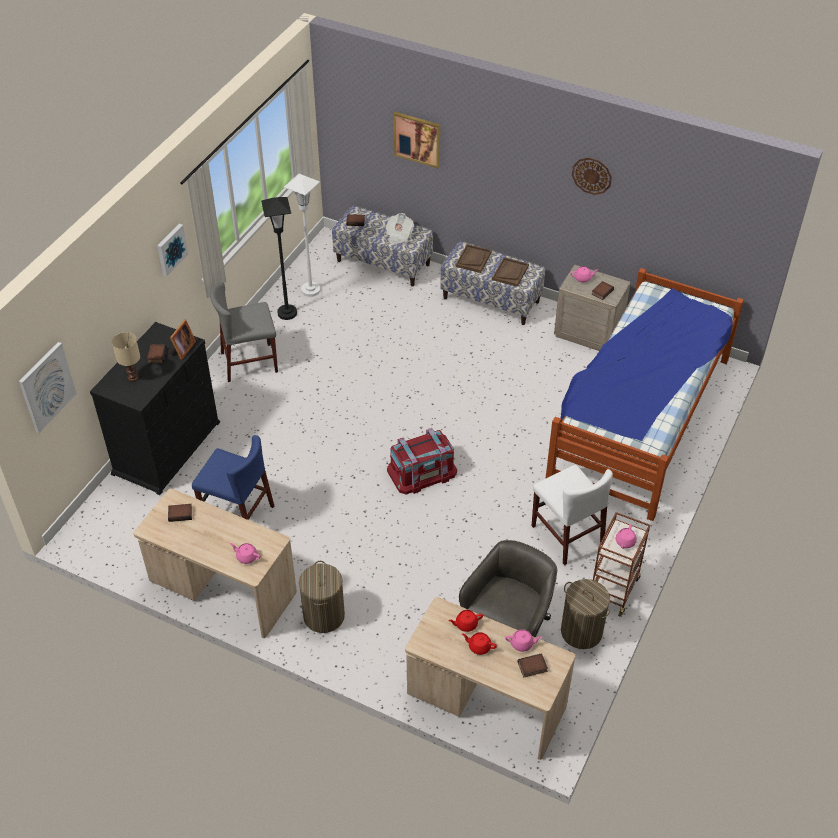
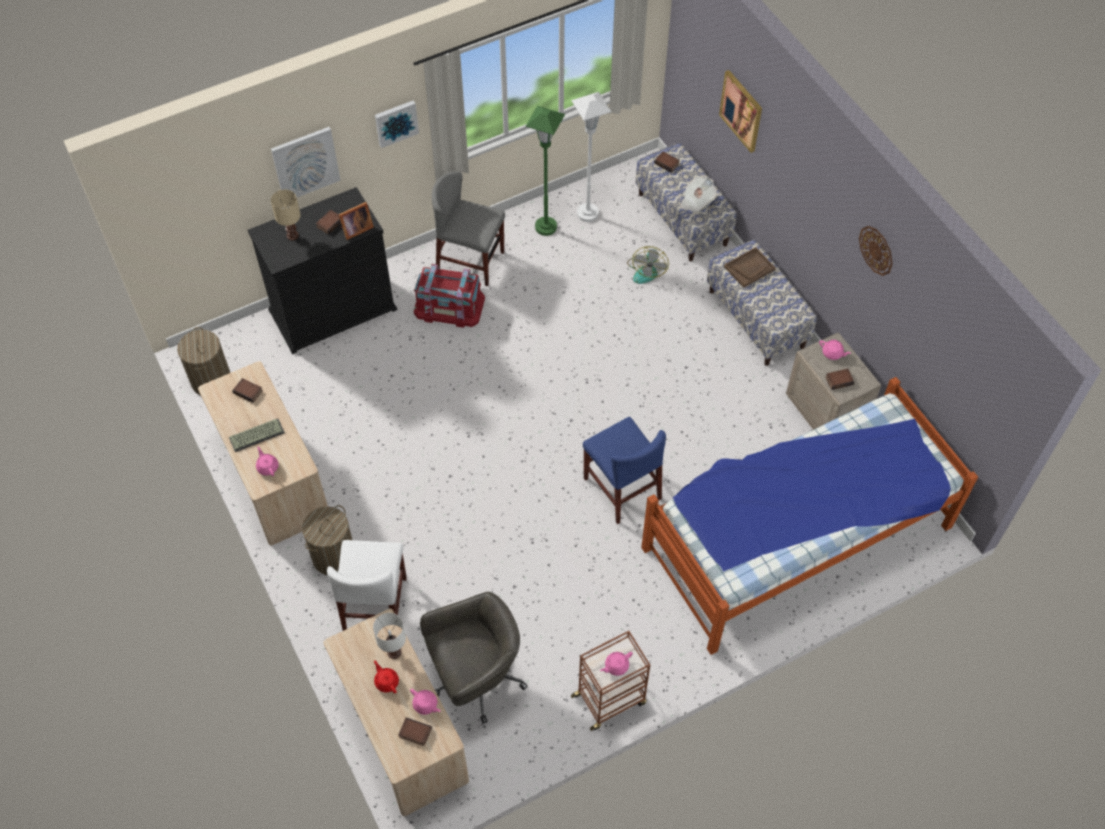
camera: 35 degrees right, 10 degrees up
picture [19,342,77,433] -> picture moved to [271,127,341,197]
blue chair [192,435,274,520] -> blue chair moved to [583,417,666,524]
black floor lamp [261,197,297,320] -> green floor lamp [526,106,565,236]
red storage box [387,428,457,495] -> red storage box moved to [414,264,485,328]
red teapot [449,610,483,632] -> white table lamp [373,613,406,659]
brown tray [492,257,529,287] -> none
white chair [532,465,613,565] -> white chair moved to [327,540,407,631]
laundry basket [561,579,610,649] -> laundry basket moved to [177,327,230,395]
none -> keyboard [229,419,285,452]
none -> fan [627,246,669,284]

